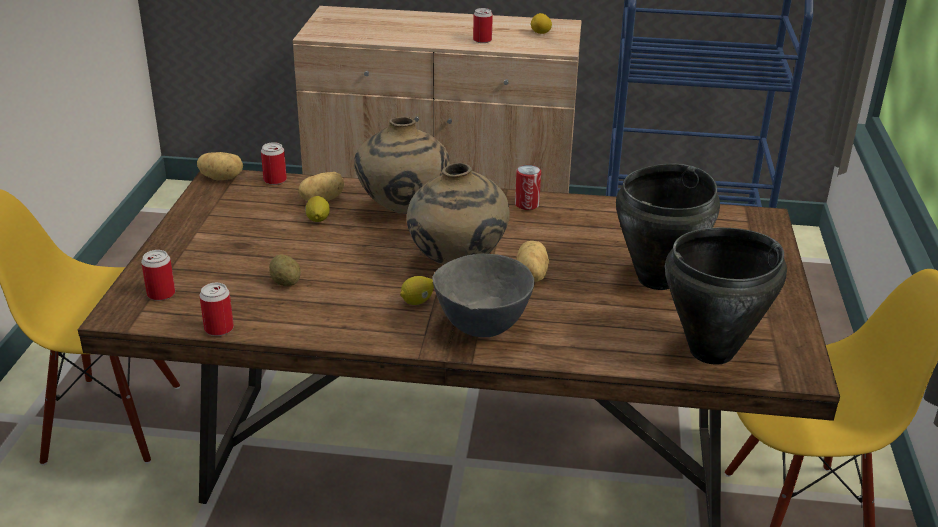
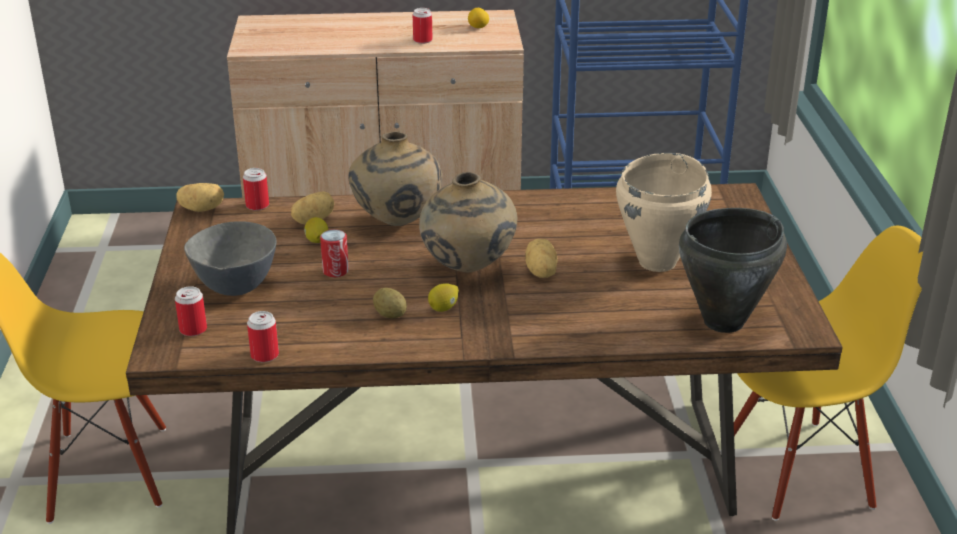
camera: 10 degrees left, 0 degrees up
potato [269,255,301,286] -> potato moved to [373,288,407,318]
grey bowl [432,254,534,337] -> grey bowl moved to [184,221,277,296]
can [515,165,541,210] -> can moved to [320,229,349,277]
black cooking pot [616,164,720,290] -> beige cooking pot [616,153,712,272]

